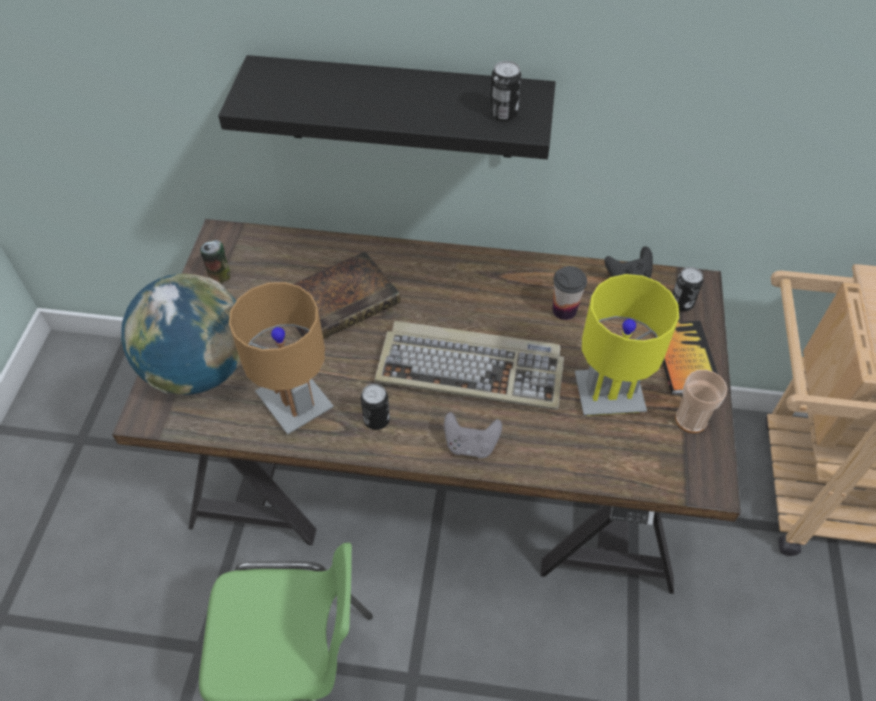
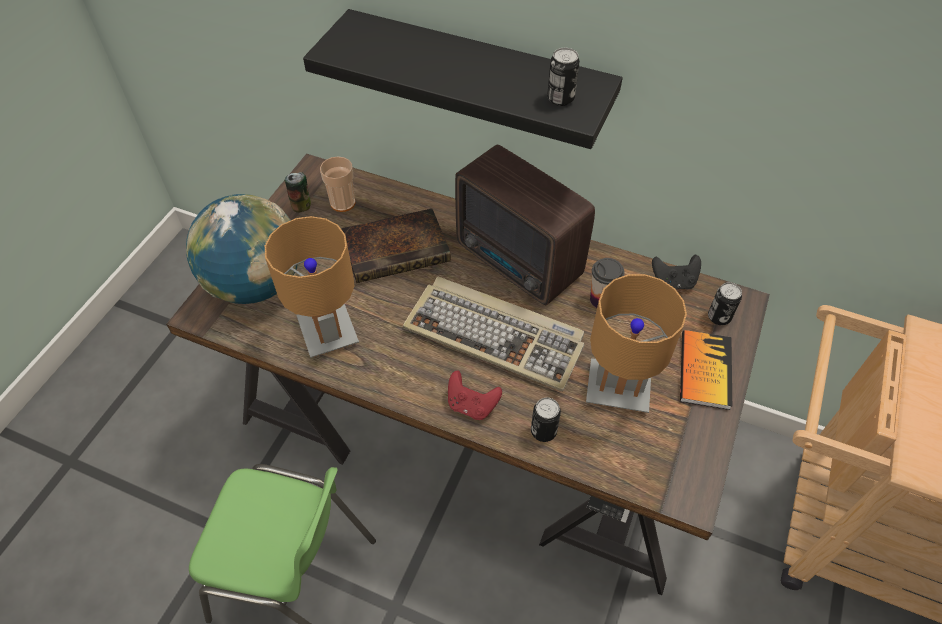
camera: 15 degrees right, 0 degrees up
can [361,384,390,430] -> can moved to [531,398,561,442]
grey game controller [444,412,502,458] -> red game controller [448,370,502,420]
yellow table lamp [575,274,679,416] -> brown table lamp [586,274,687,413]
cup [675,370,727,433] -> cup moved to [320,157,355,212]
none -> radio [455,144,595,305]

